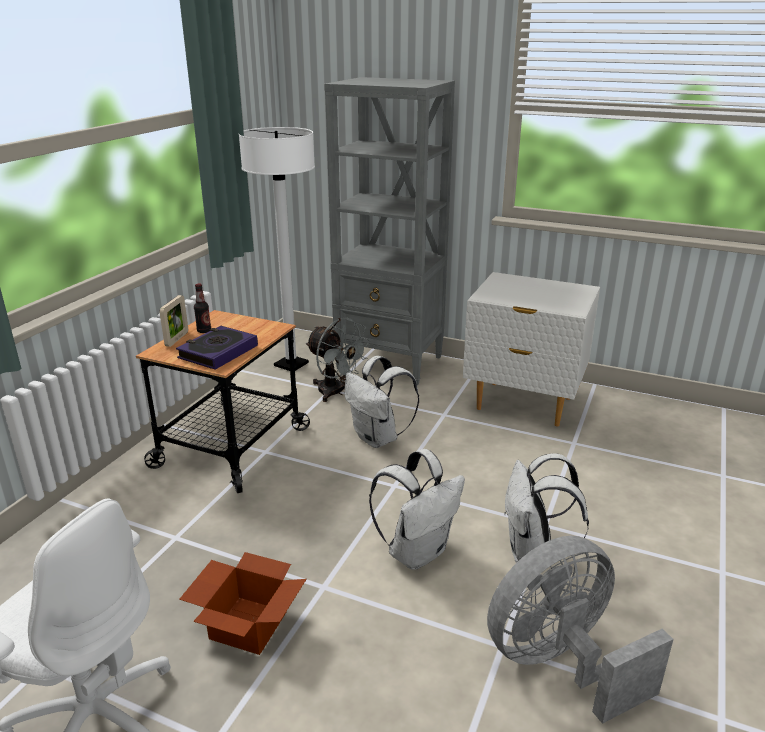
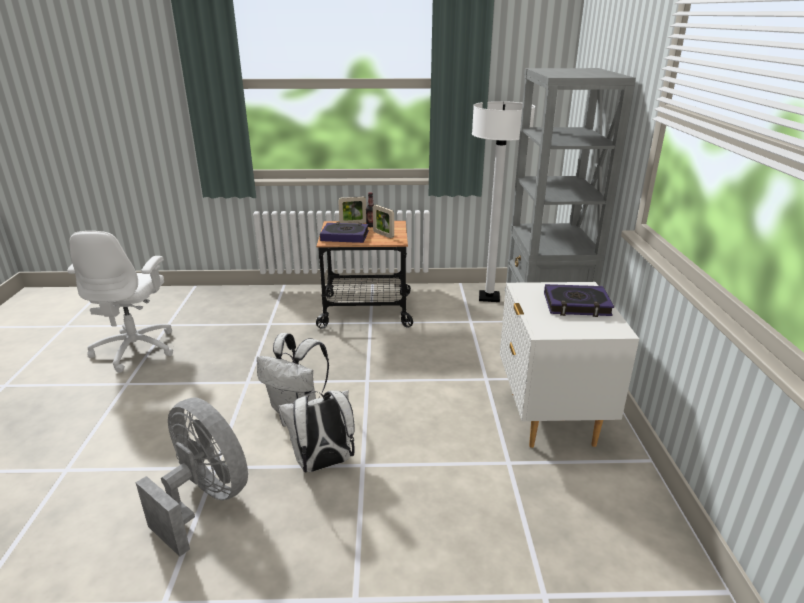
camera: 65 degrees right, 0 degrees up
cardboard box [179,552,307,655] -> none
grey fan [306,318,370,402] -> none
white backpack [345,356,419,448] -> none
none -> picture frame [373,205,394,238]
none -> book [544,284,614,317]

